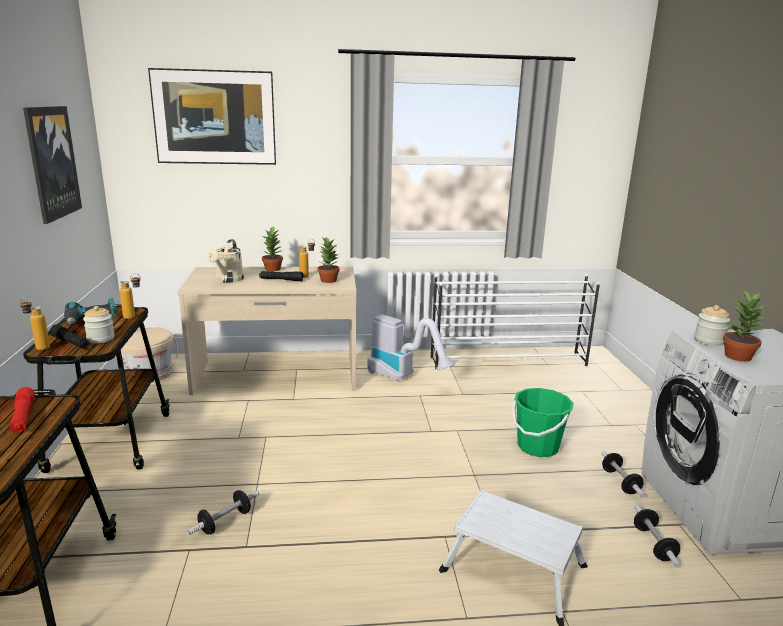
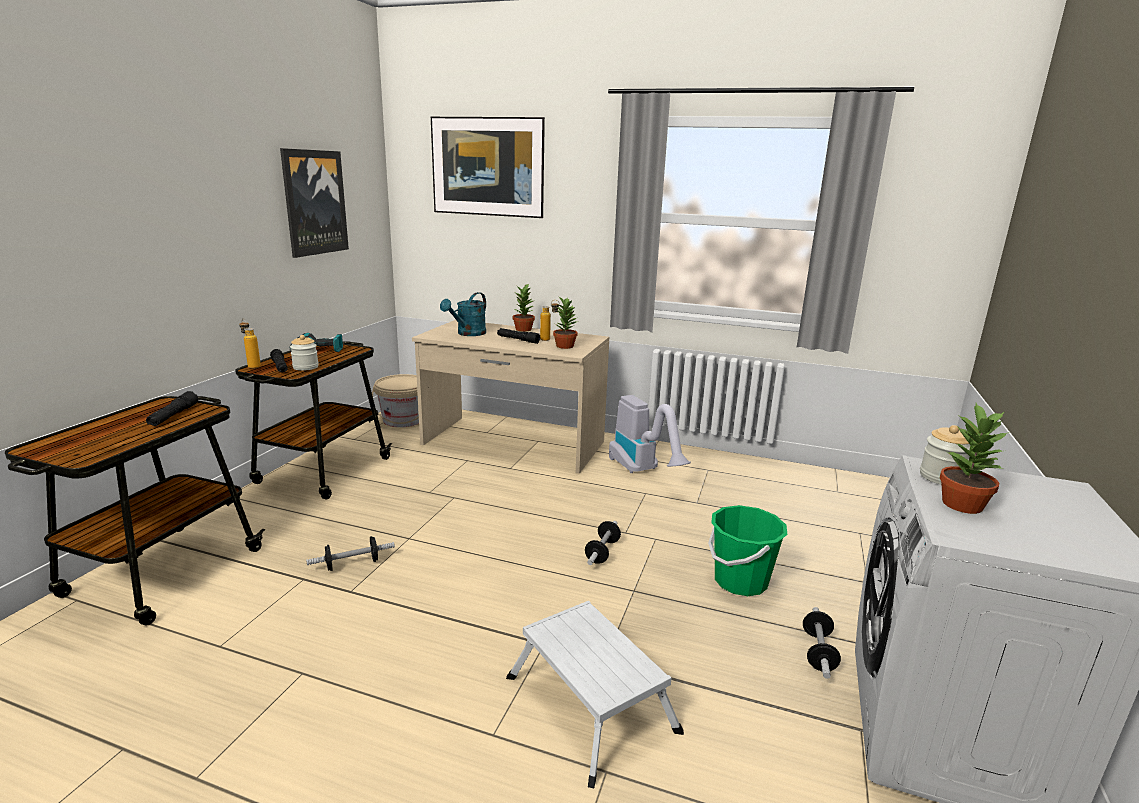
camera: 25 degrees right, 0 degrees up
red flashlight [10,387,35,433] -> black flashlight [146,391,198,426]
bottle [120,273,141,319] -> none
beige watering can [207,239,244,283] -> turquoise watering can [440,292,486,336]
white shoe rack [430,274,600,371] -> none
dumbbell [634,505,681,568] -> dumbbell moved to [585,521,621,565]

